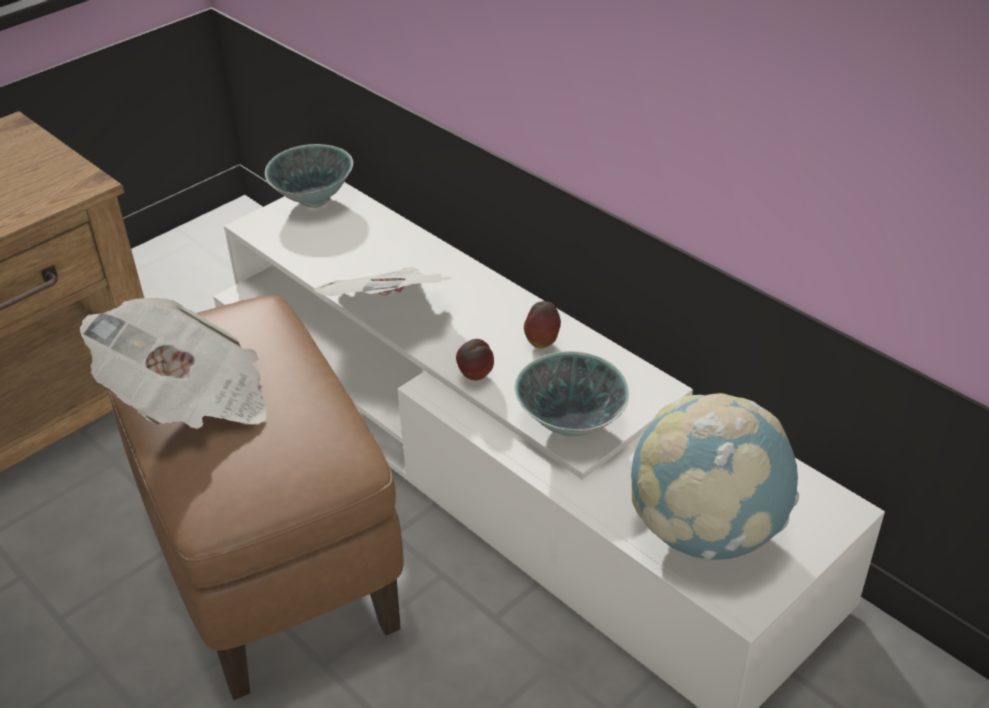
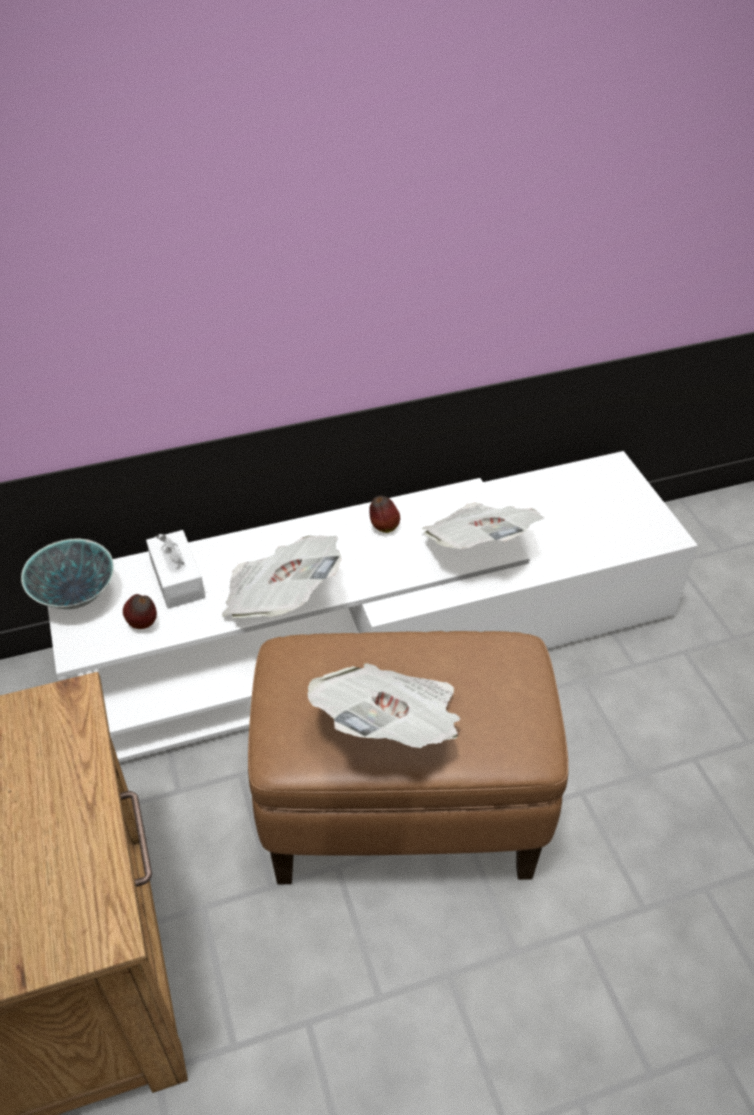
camera: 65 degrees left, 5 degrees up
apple [456,339,494,380] -> apple moved to [123,594,157,629]
bowl [515,351,629,437] -> newspaper [422,502,545,549]
globe [631,393,799,560] -> none
none -> white tissue box [146,530,205,609]

